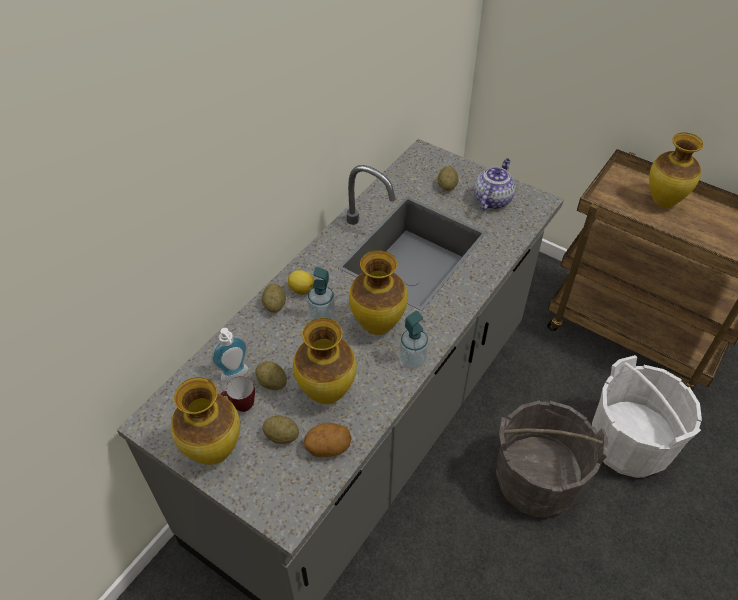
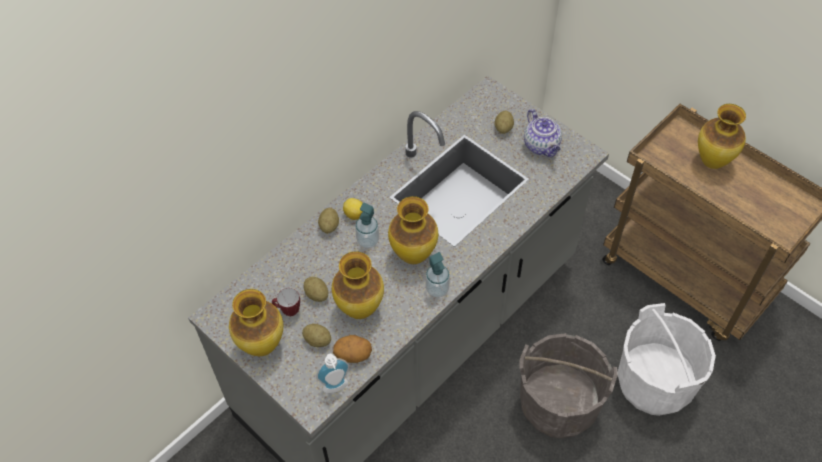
camera: 10 degrees right, 5 degrees up
soap dispenser [211,328,248,382] -> soap dispenser moved to [316,354,349,393]
teapot [474,158,515,210] -> teapot turned 120 degrees clockwise [524,109,562,157]

